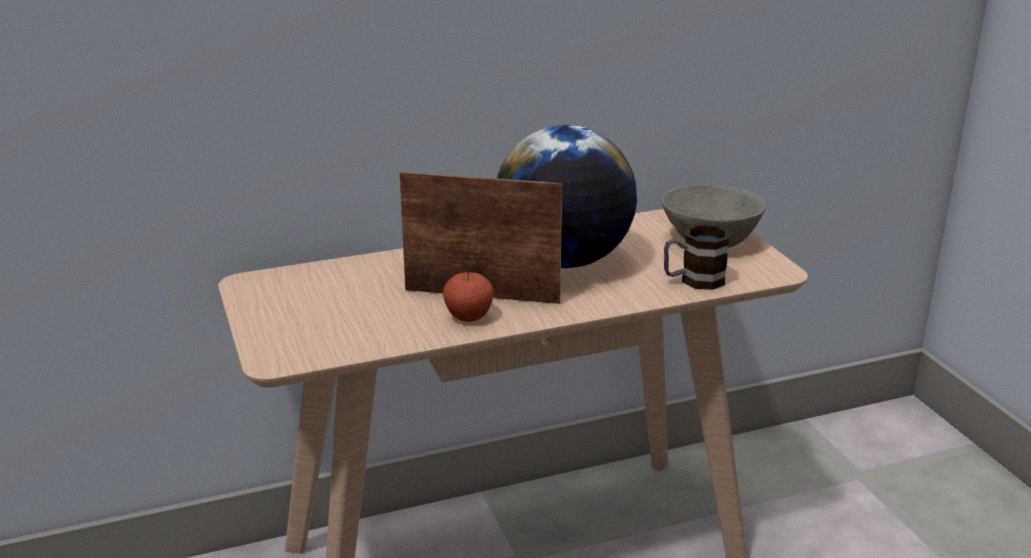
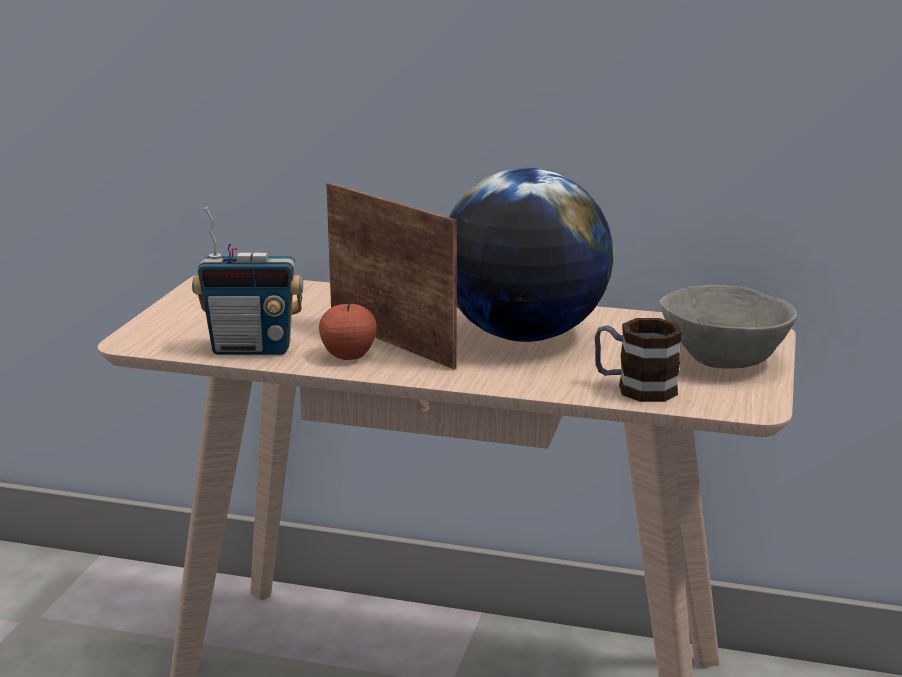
camera: 35 degrees right, 5 degrees down
none -> radio [192,207,303,355]

